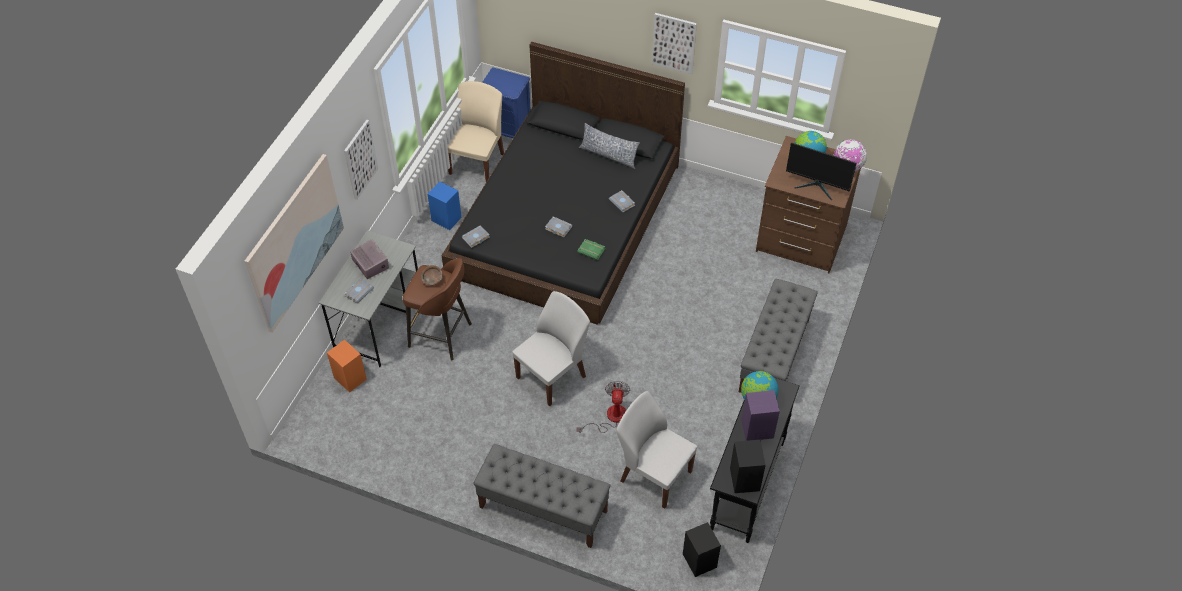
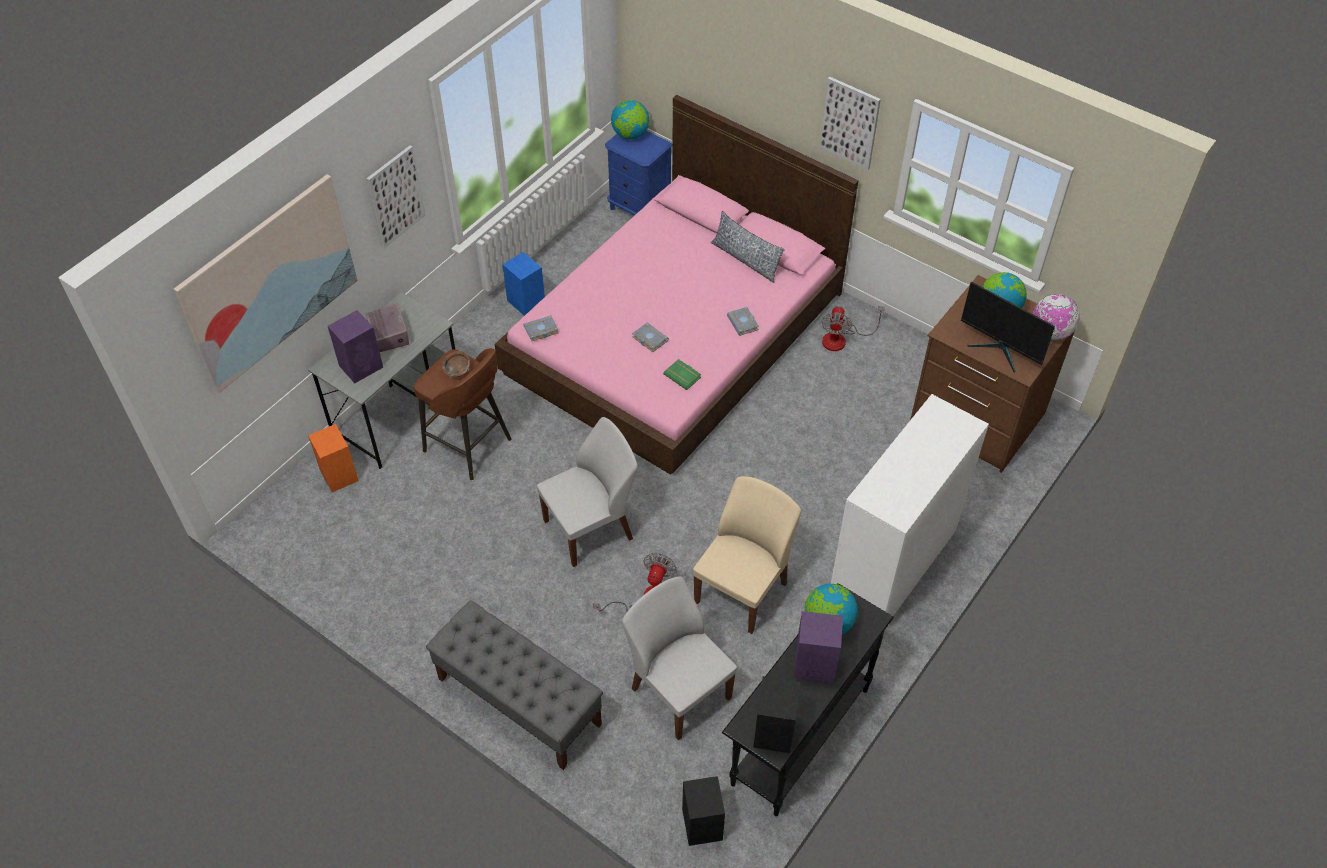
camera: 15 degrees right, 0 degrees up
grey book [344,278,374,304] -> purple speaker [328,310,383,383]
black bed [442,42,685,325] -> pink bed [494,95,859,475]
beige chair [447,81,504,182] -> beige chair moved to [693,476,801,634]
grey bench [739,279,818,393] -> white dresser [831,394,989,616]
none -> globe [611,100,649,139]
none -> fan [821,306,885,351]

